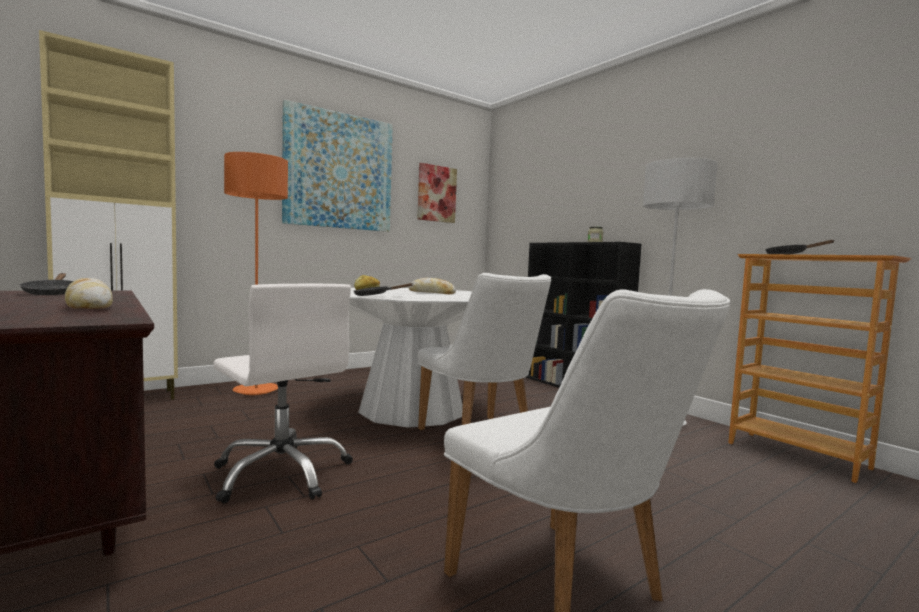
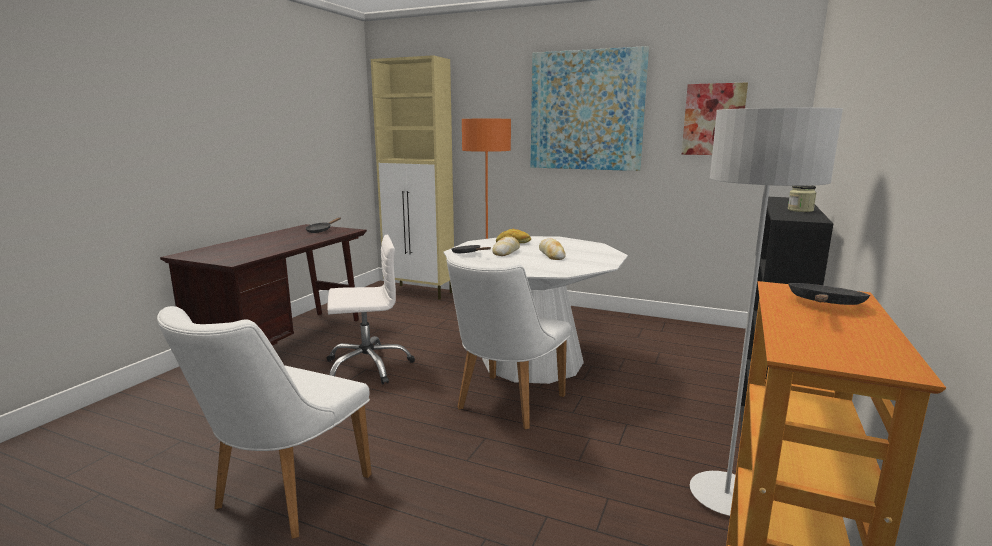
camera: 60 degrees right, 10 degrees up
bread [65,278,113,309] -> bread moved to [492,237,520,256]
white office chair [213,284,353,504] -> white office chair turned 120 degrees counterclockwise [327,235,415,385]

